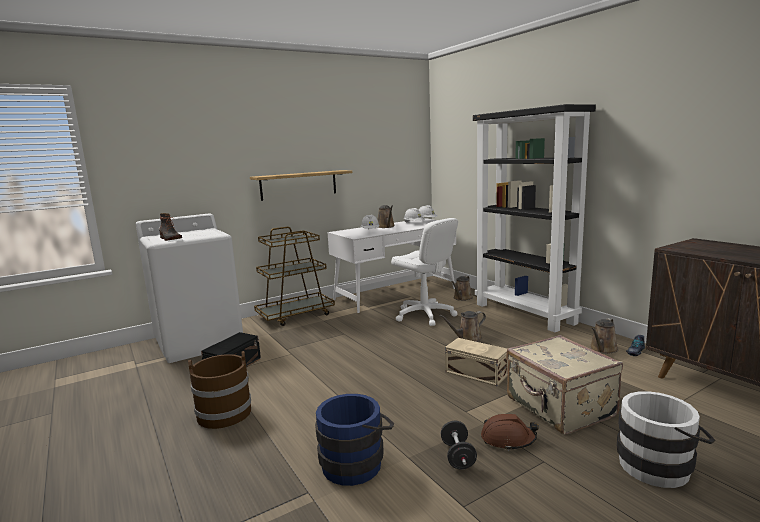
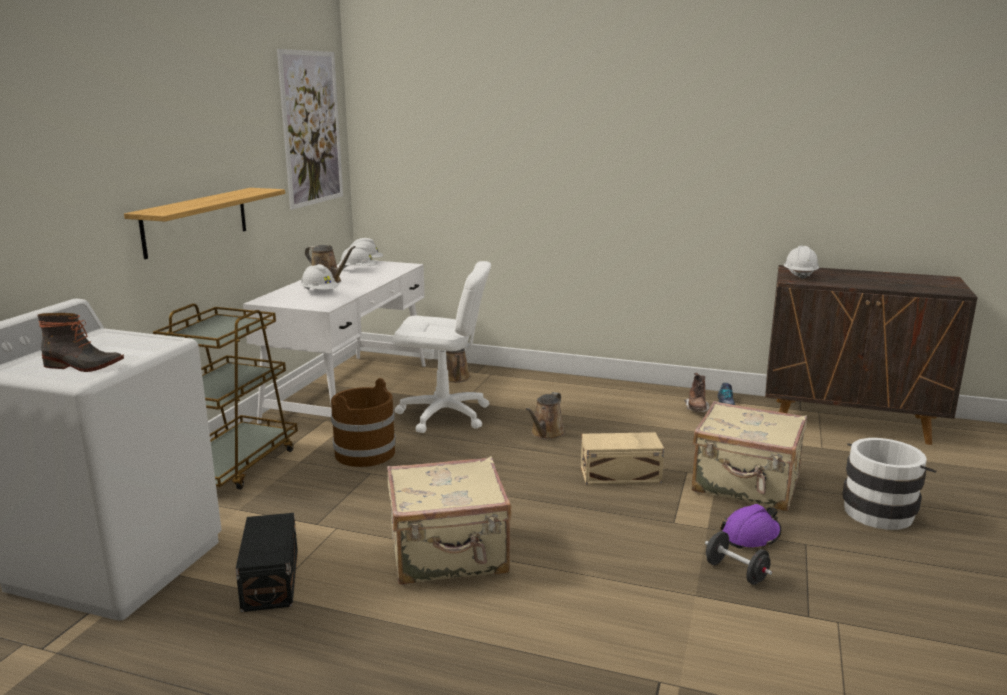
camera: 40 degrees left, 5 degrees up
brown bucket [188,351,251,429] -> brown bucket moved to [331,378,396,467]
blue bucket [315,394,394,486] -> none
black bookcase [473,104,596,332] -> none
brown hard hat [481,414,539,451] -> purple hard hat [720,504,781,549]
brown watering can [590,318,618,354] -> brown boot [685,373,709,413]
none -> picture [277,49,343,210]
none -> beige suitcase [387,456,511,585]
none -> white hard hat [784,246,819,280]

